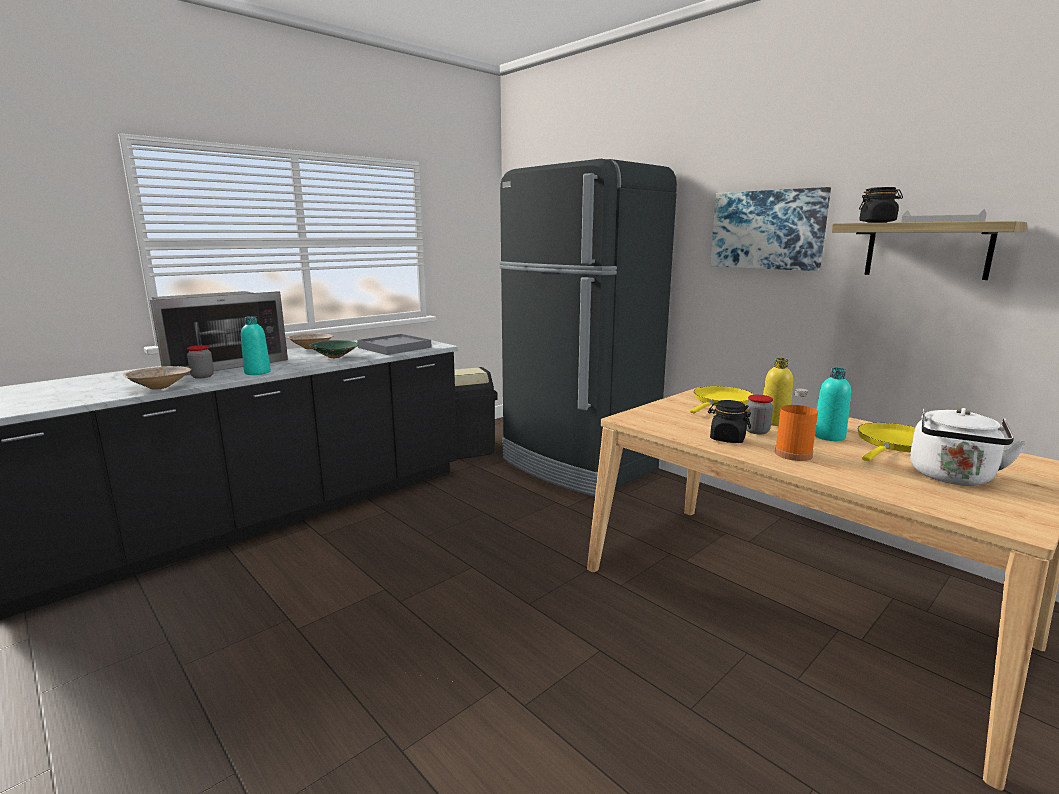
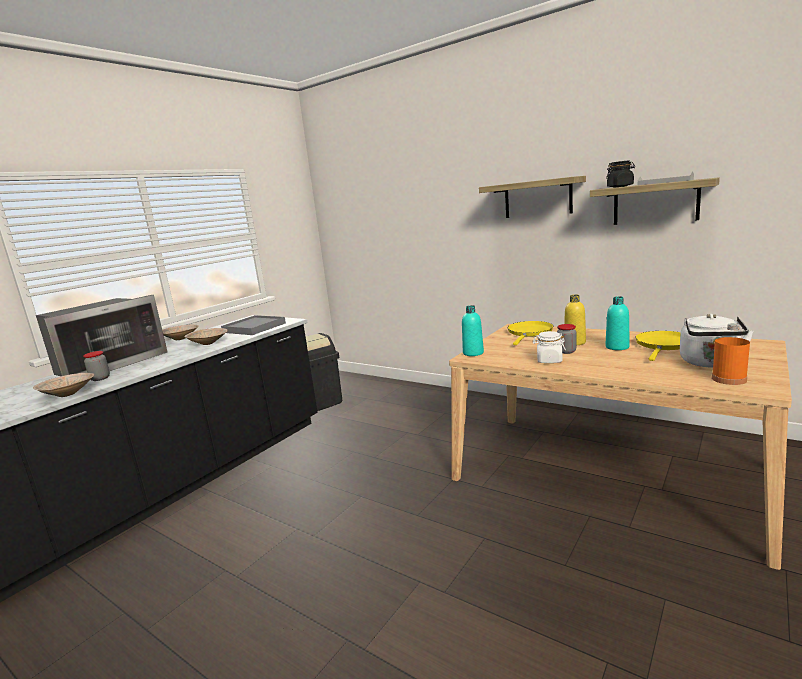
camera: 10 degrees left, 0 degrees up
turquoise bottle [241,316,271,375] -> turquoise bottle moved to [462,305,484,356]
green bowl [309,340,359,358] -> beige bowl [184,328,228,345]
black fridge [500,159,677,496] -> none
black jar [708,400,751,443] -> white jar [533,331,566,363]
picture [710,187,831,271] -> shelf [479,176,586,218]
orange bottle [775,388,818,461] -> orange bottle moved to [712,323,750,385]

